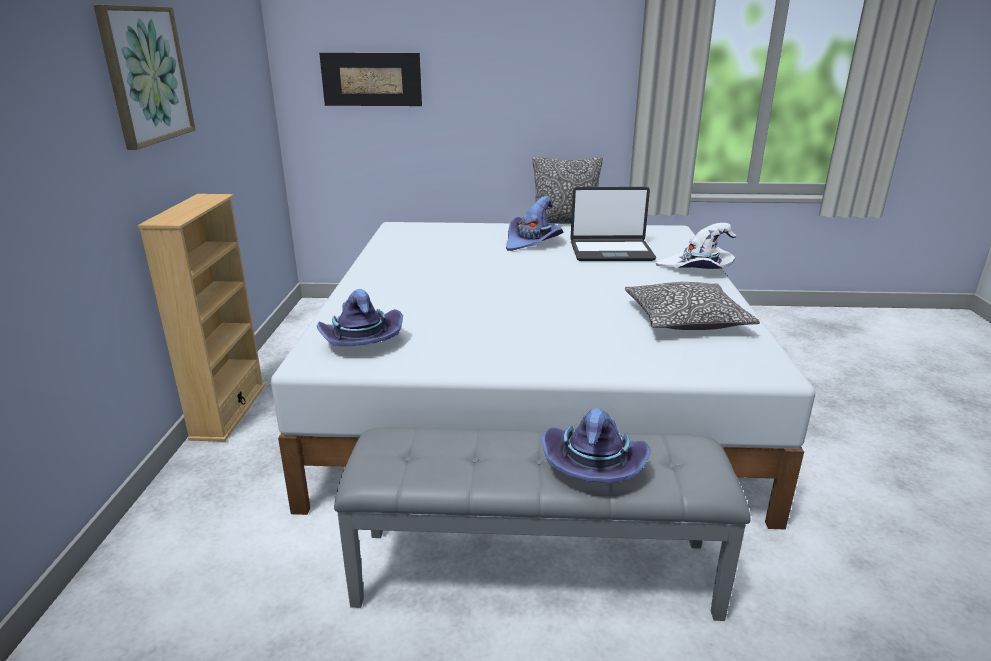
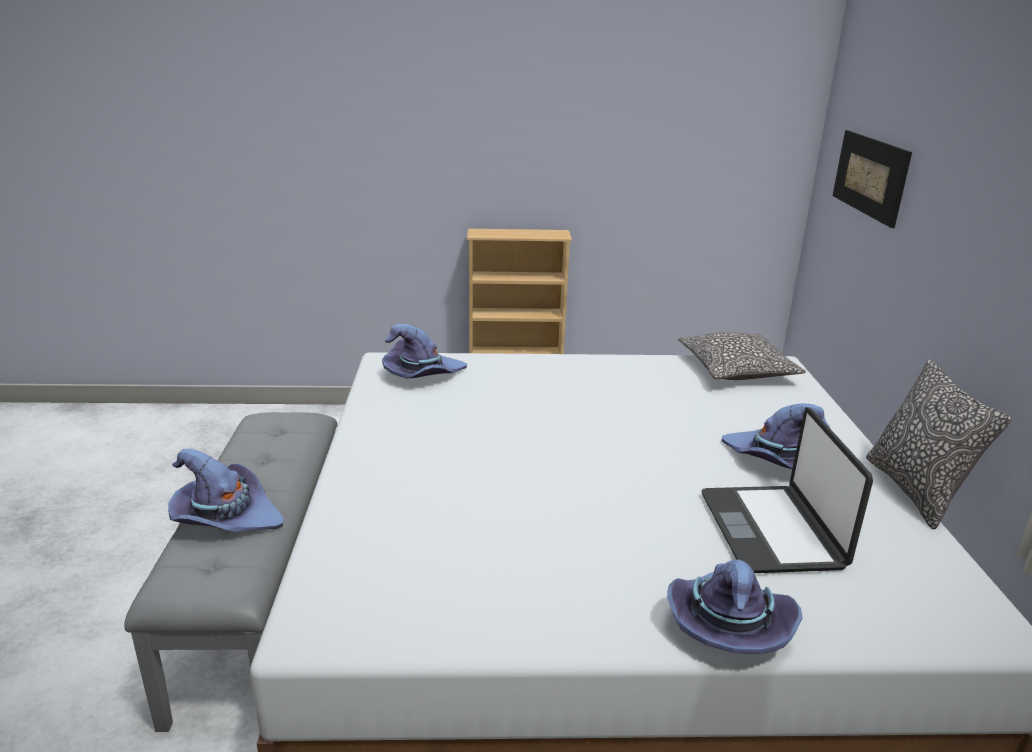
camera: 85 degrees right, 0 degrees up
picture [94,4,196,150] -> none
pillow [625,282,760,330] -> pillow moved to [678,332,806,380]
white hat [656,223,736,269] -> purple hat [667,560,803,654]

